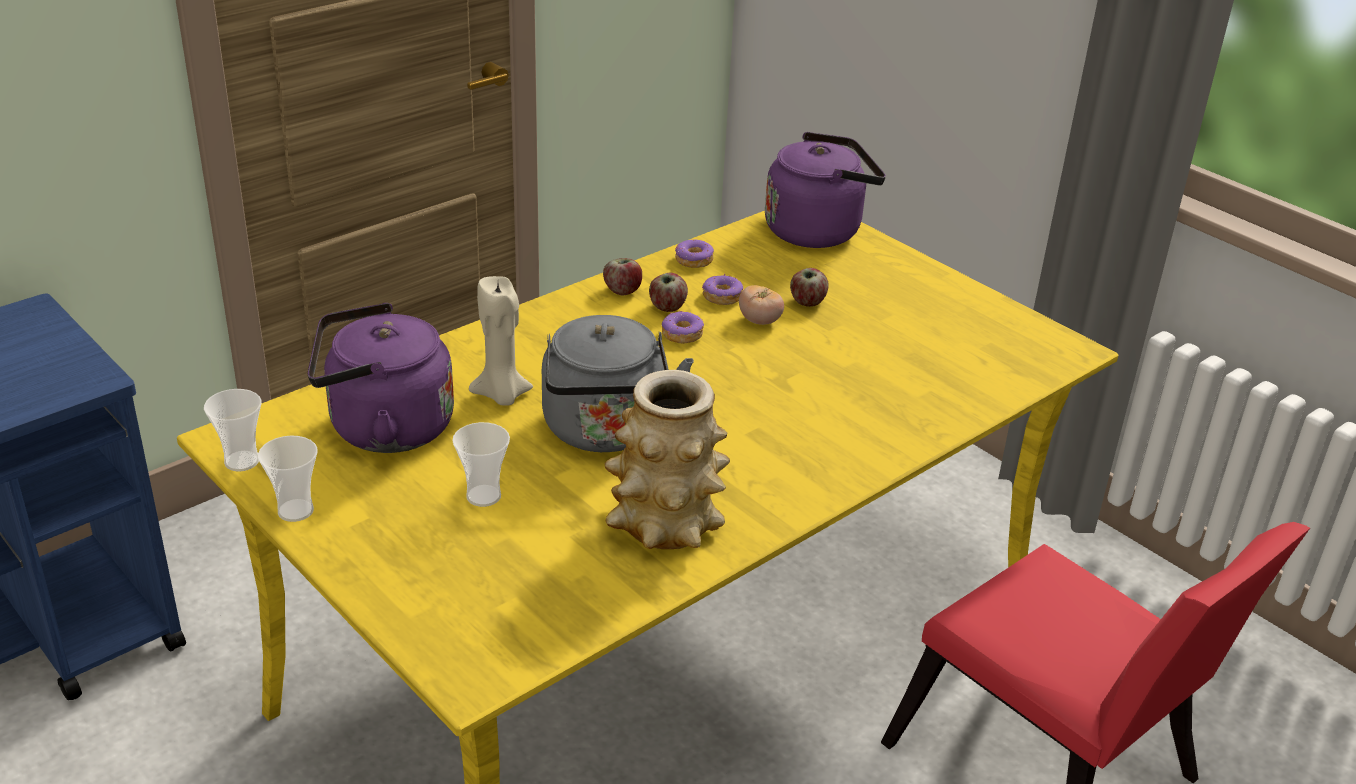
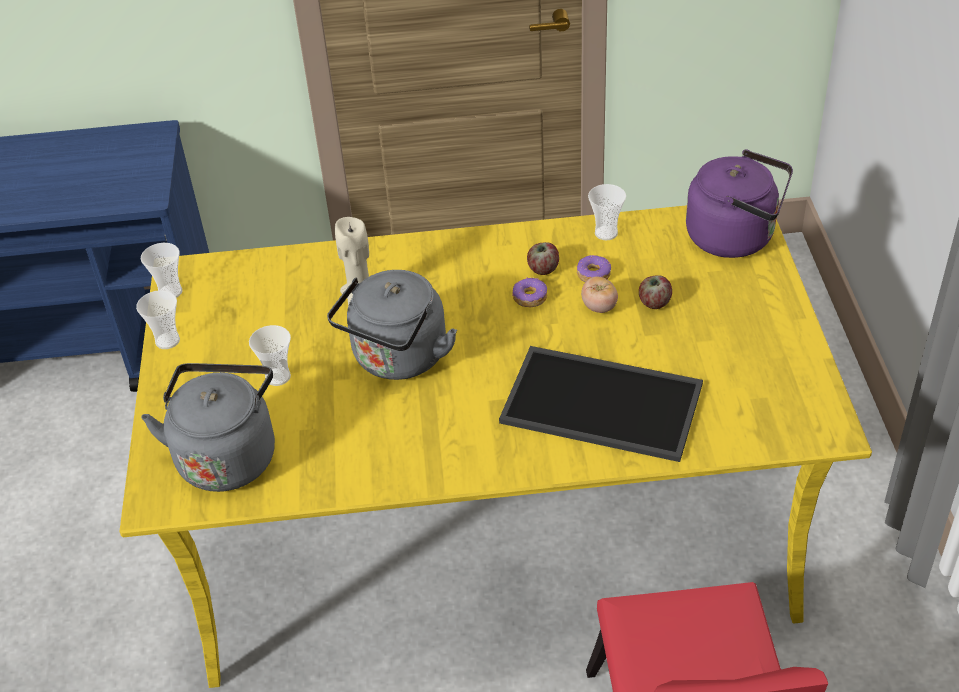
camera: 40 degrees right, 10 degrees up
purple kettle [308,303,454,453] -> none
apple [603,258,642,295] -> none
vase [605,370,730,549] -> none
donut [675,239,714,268] -> cup [588,184,626,240]
none -> grey kettle [141,363,275,492]
none -> tray [499,346,703,462]

